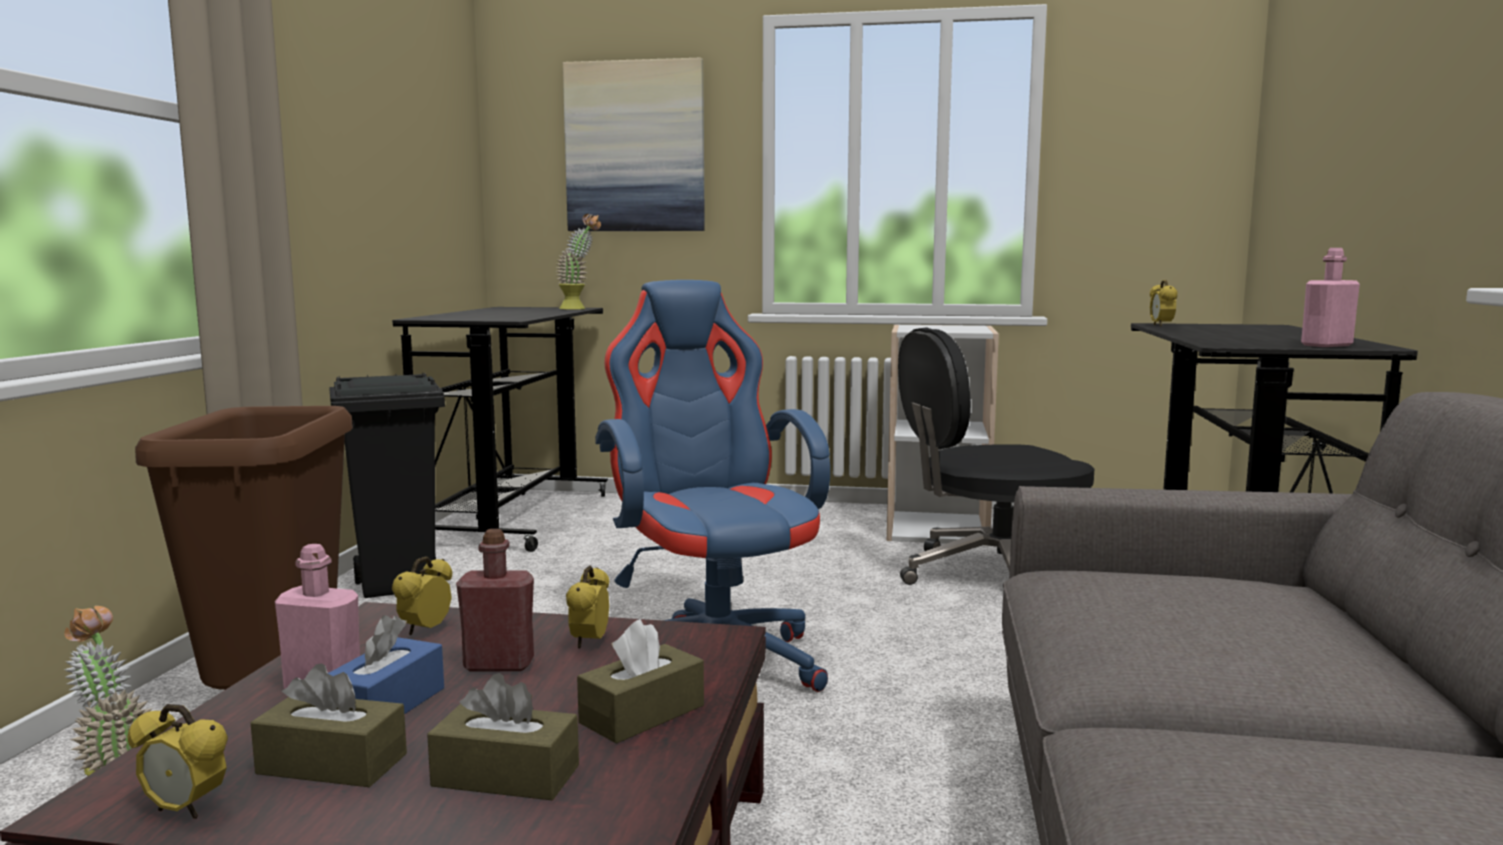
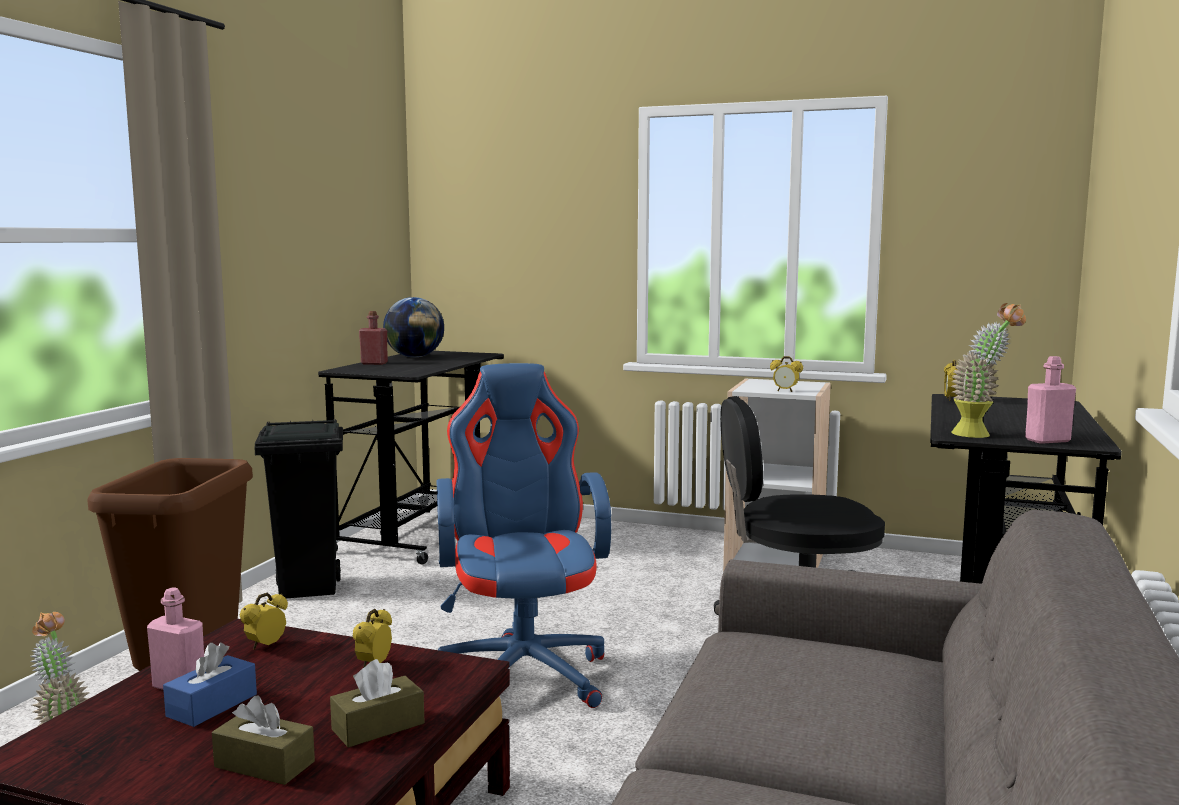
camera: 10 degrees right, 0 degrees up
alarm clock [128,704,228,819] -> alarm clock moved to [770,356,803,392]
brown tissue box [251,663,407,787] -> none
red bottle [456,529,534,671] -> red bottle moved to [359,311,388,365]
potted plant [556,214,601,310] -> potted plant moved to [951,303,1026,438]
picture [563,58,705,231] -> none
none -> globe [383,297,444,357]

